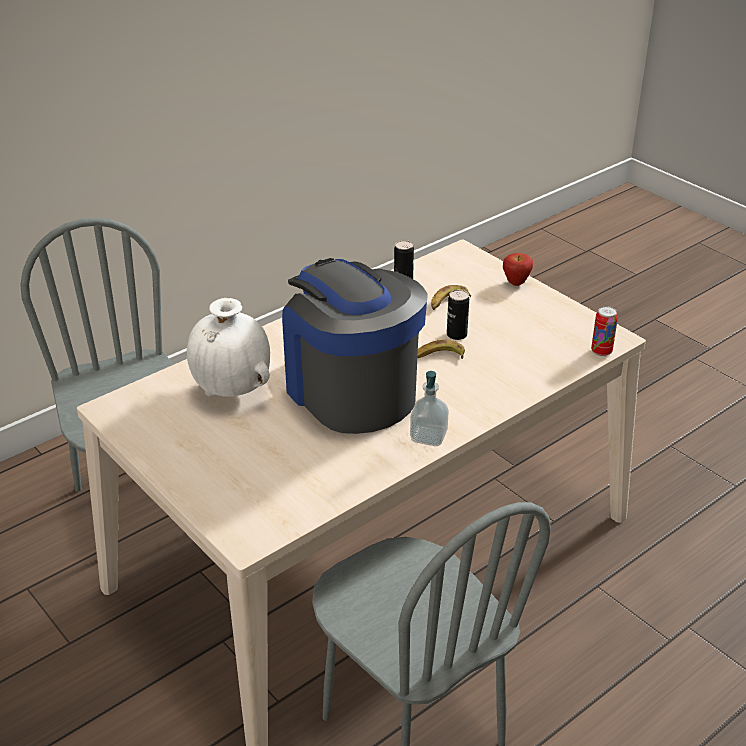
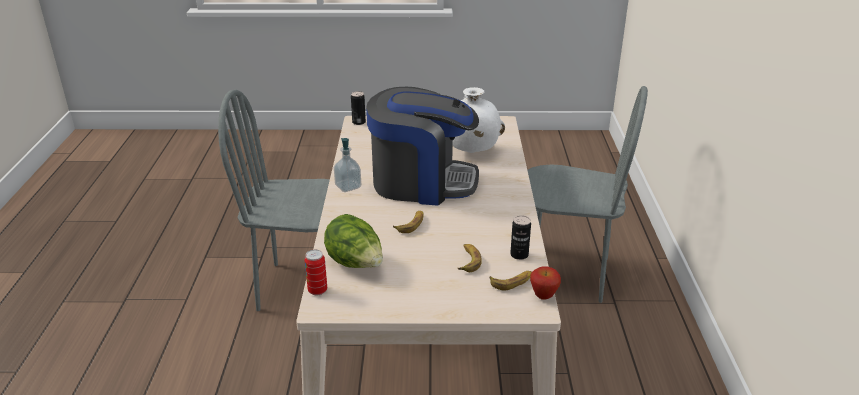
camera: 130 degrees right, 5 degrees down
can [447,290,469,340] -> can moved to [351,91,366,125]
apple [503,253,533,286] -> apple moved to [530,266,561,300]
none -> lettuce [324,214,383,268]
none -> banana [490,271,532,290]

